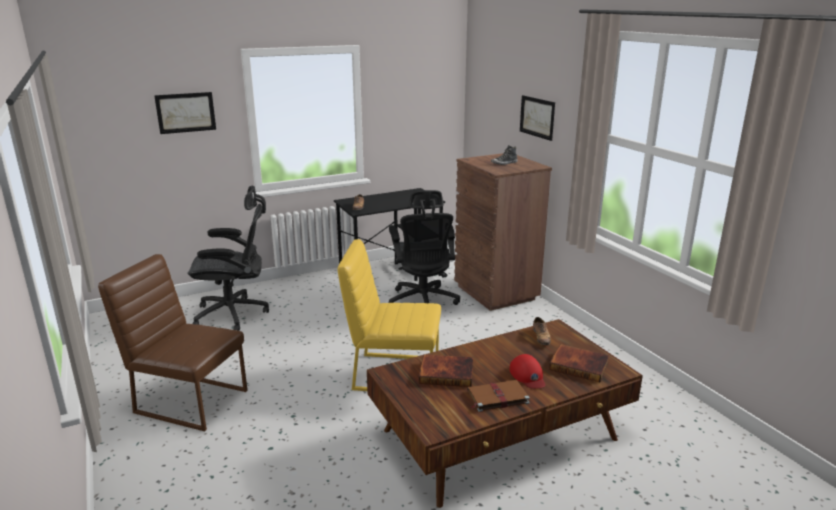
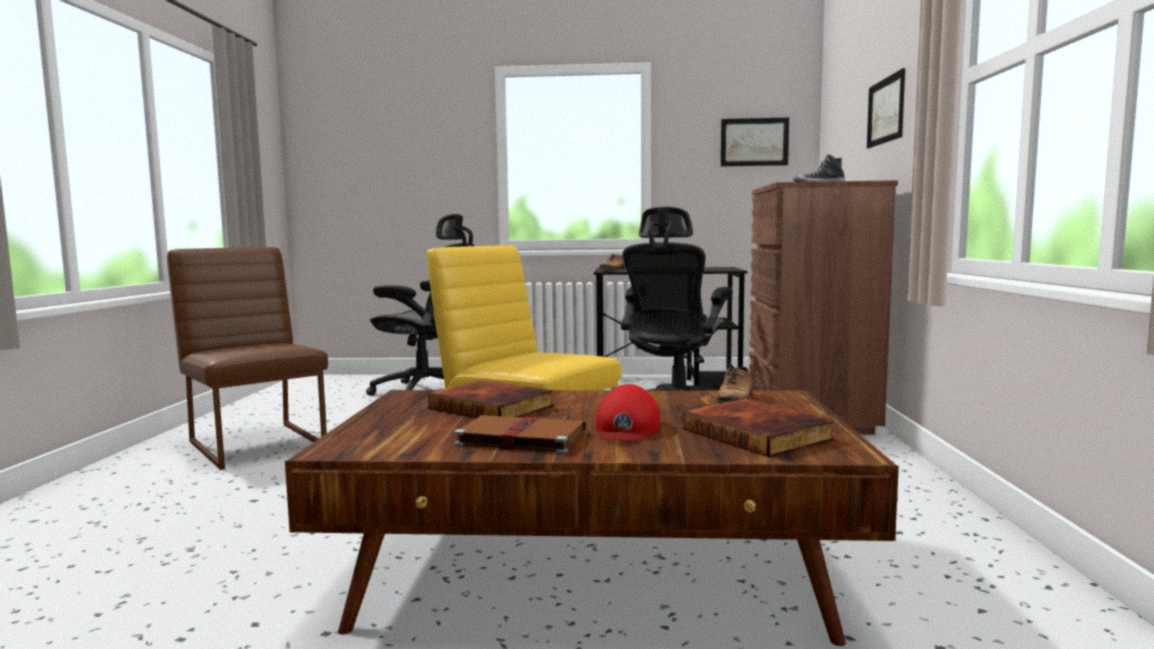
camera: 30 degrees right, 15 degrees down
picture [154,92,216,134] -> picture moved to [721,117,789,166]

